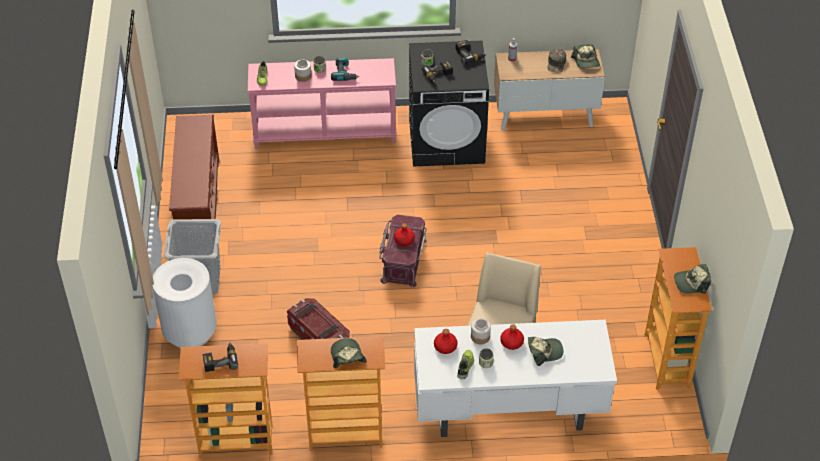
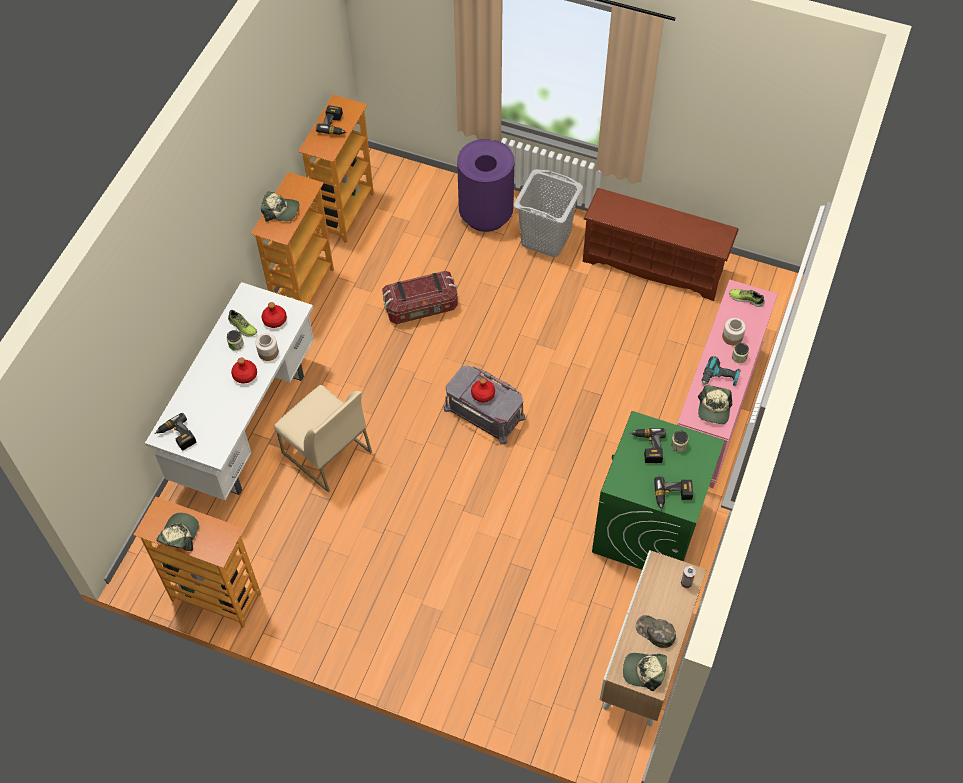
camera: 115 degrees right, 10 degrees up
white trash can [152,258,217,348] -> purple trash can [457,139,514,232]
red storage box [379,215,427,288] -> grey storage box [443,366,526,445]
black washing machine [409,40,489,167] -> green washing machine [592,411,725,570]
cap [528,337,563,366] -> cap moved to [698,385,732,424]
none -> power drill [154,413,196,450]

